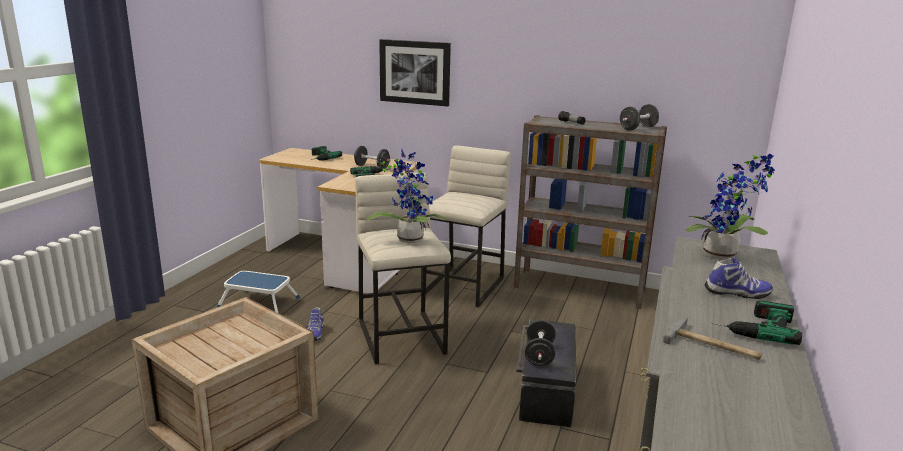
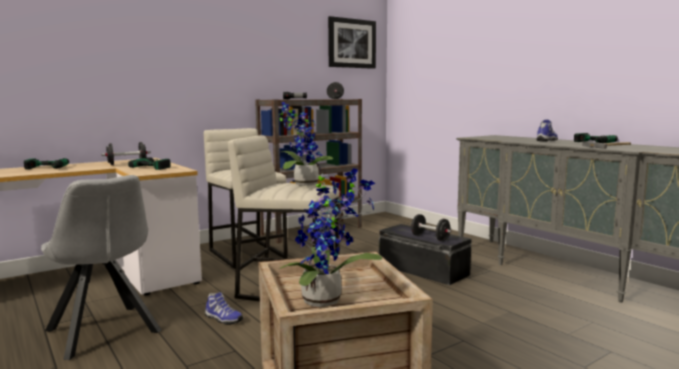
camera: 55 degrees left, 10 degrees down
blue step ladder [216,271,300,314] -> grey chair [41,175,161,360]
picture [379,39,451,107] -> picture moved to [328,16,376,69]
potted plant [686,153,775,260] -> potted plant moved to [280,168,383,307]

